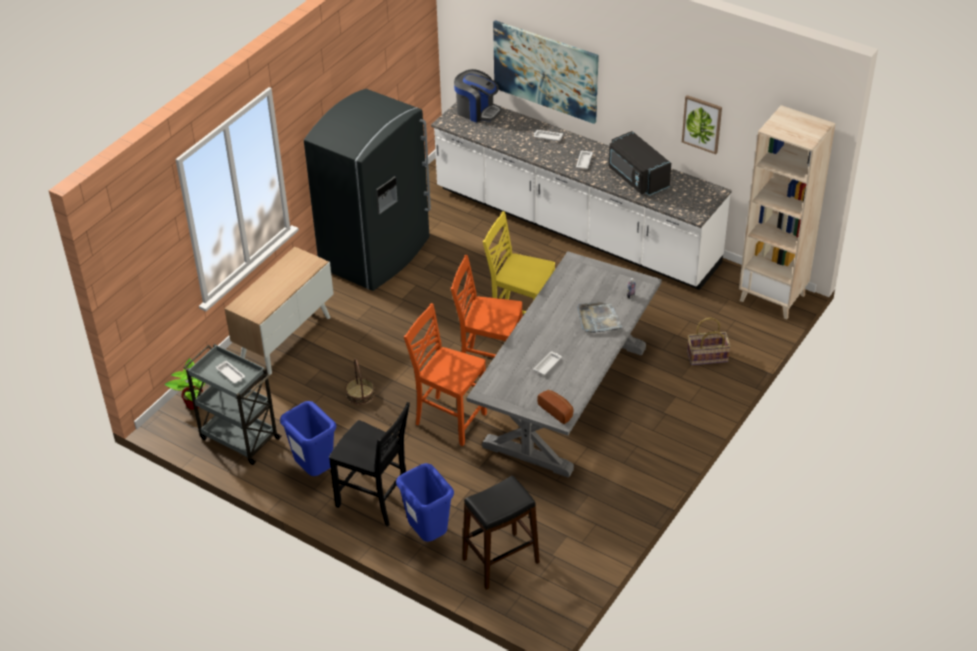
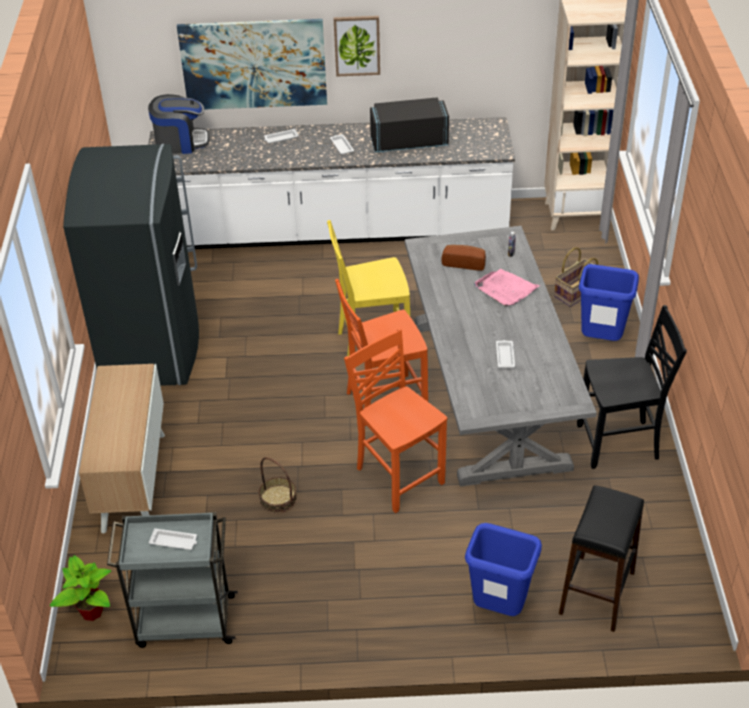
camera: 35 degrees left, 0 degrees up
blue trash can [280,401,336,476] -> blue trash can moved to [579,264,639,341]
black chair [329,402,410,526] -> black chair moved to [577,305,687,469]
orange chair [404,303,487,446] -> orange chair turned 60 degrees clockwise [344,329,447,513]
bread [537,390,573,424] -> bread moved to [442,245,486,271]
grey tray [577,302,623,333] -> pink tray [474,269,540,307]
black microwave [609,131,671,196] -> black microwave turned 150 degrees clockwise [370,97,449,153]
picture [682,95,722,154] -> picture moved to [334,16,380,77]

